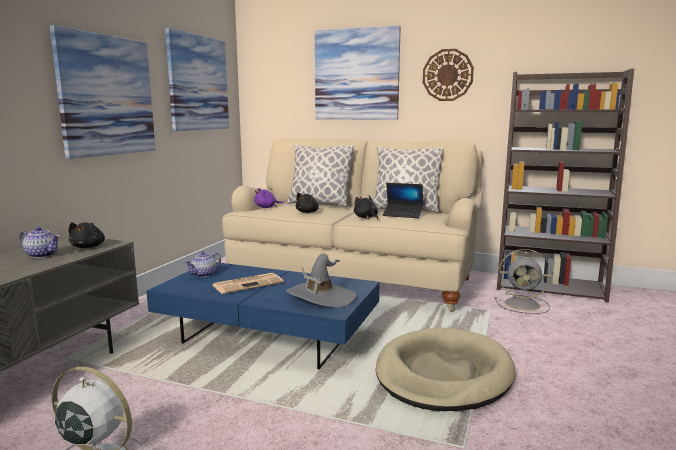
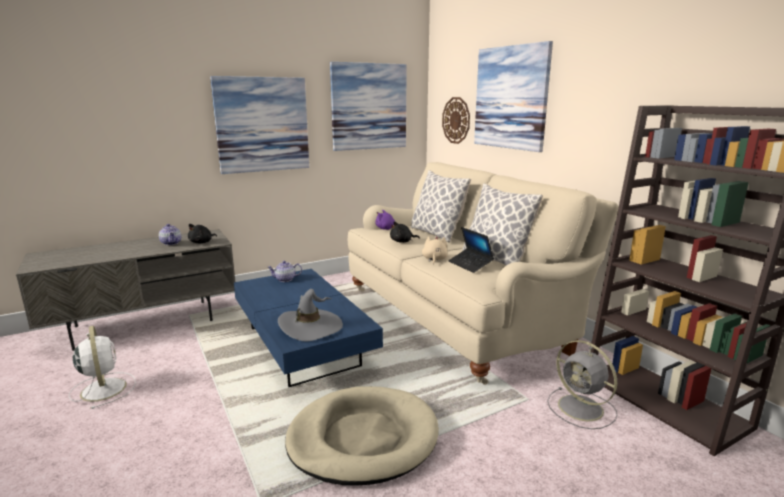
camera: 40 degrees right, 5 degrees up
newspaper [213,273,284,294] -> none
black plush toy [354,195,378,219] -> beige plush toy [422,236,448,265]
wall clock [423,49,474,101] -> wall clock moved to [442,97,470,144]

